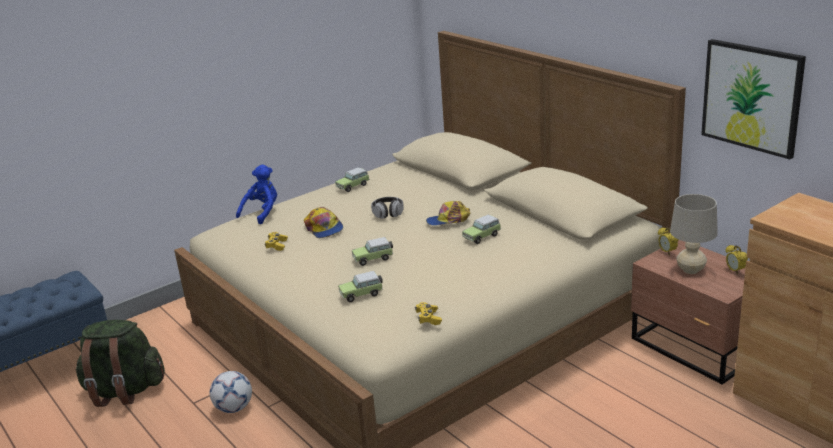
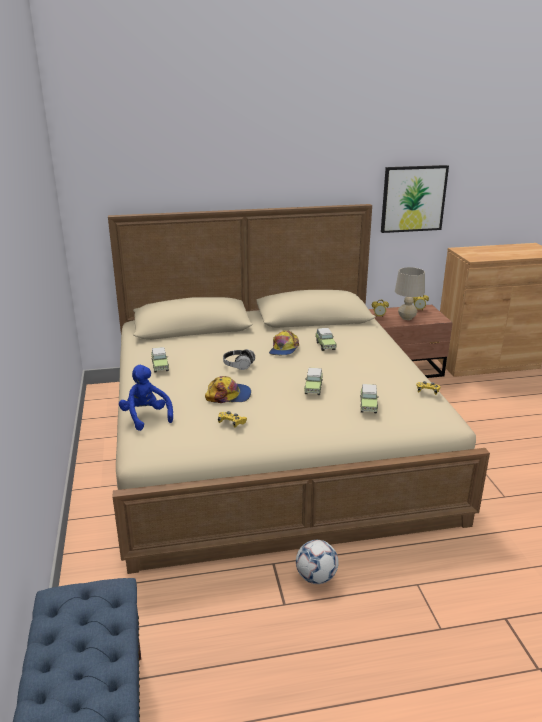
camera: 65 degrees left, 0 degrees up
green backpack [75,320,165,407] -> none

